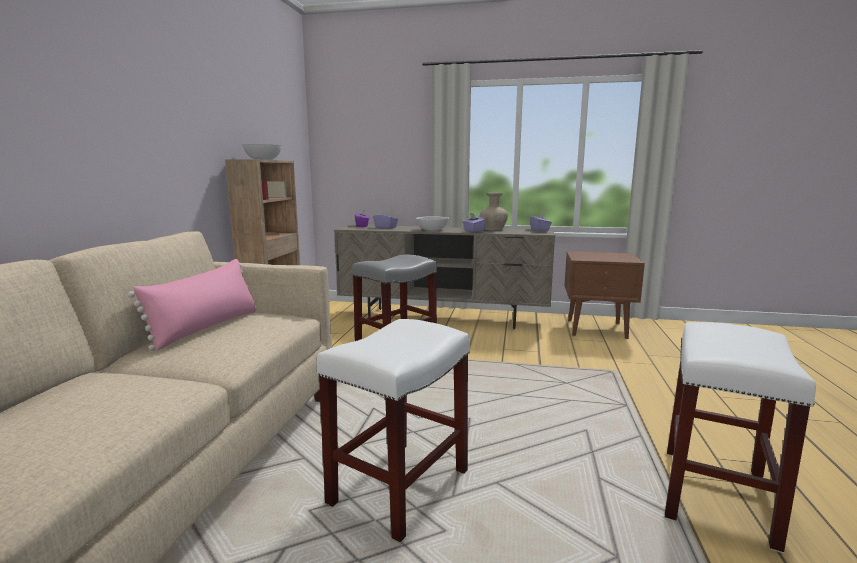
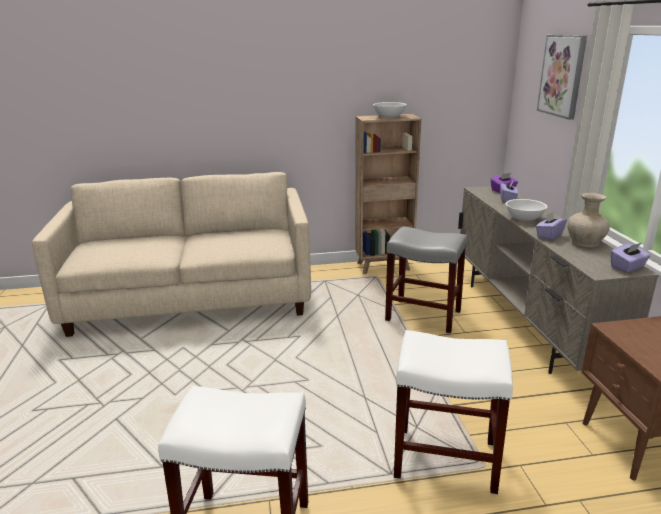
camera: 70 degrees right, 10 degrees up
pink pillow [128,259,257,351] -> none
white stool [317,319,470,542] -> white stool moved to [394,330,513,495]
none -> picture [537,35,587,120]

